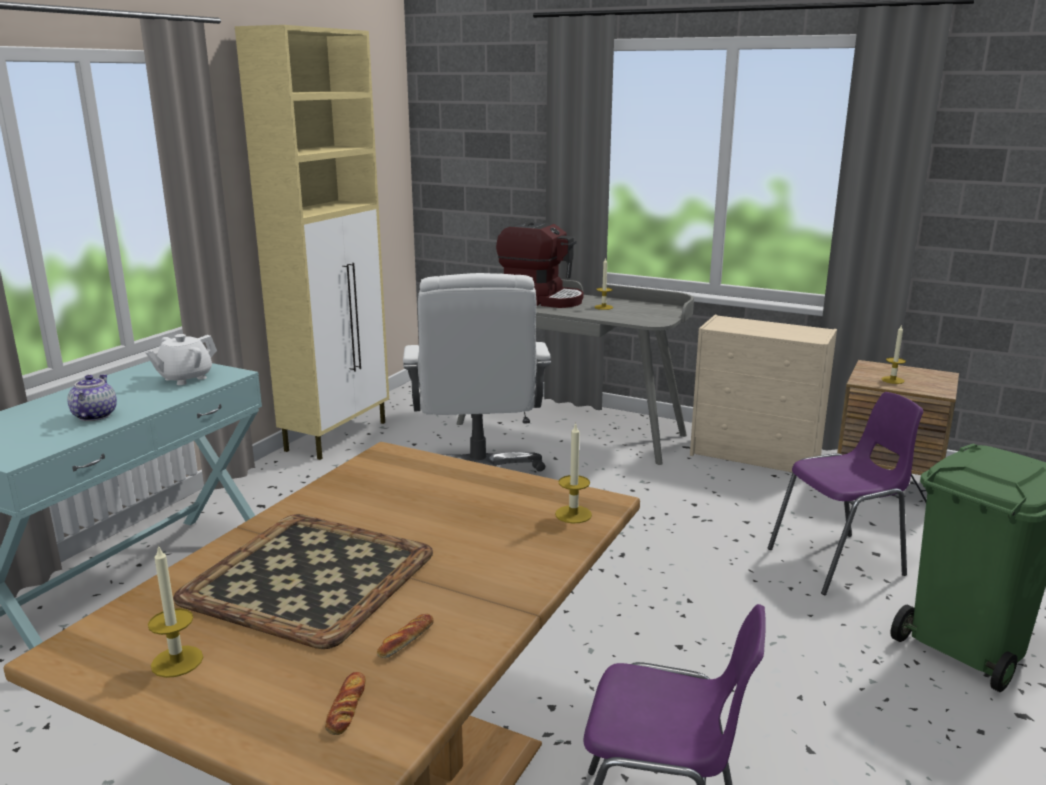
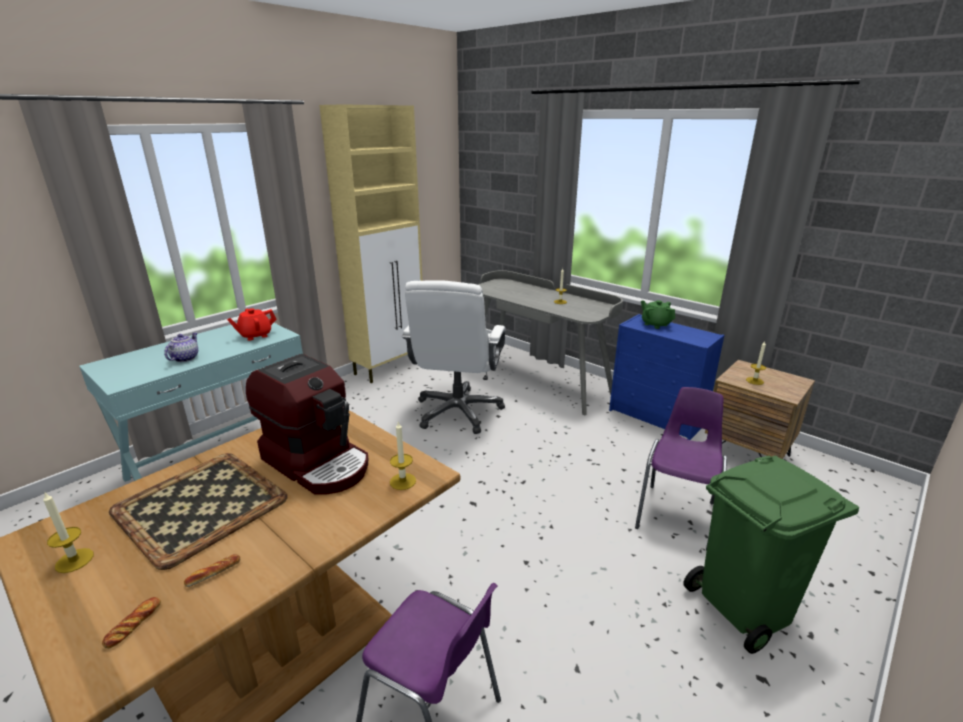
camera: 15 degrees right, 5 degrees up
white teapot [145,334,217,385] -> red teapot [227,308,277,341]
coffee machine [496,222,583,308] -> coffee machine moved to [246,354,369,495]
beige dresser [690,315,837,473] -> blue dresser [609,314,724,440]
purple chair [768,392,923,595] -> purple chair turned 60 degrees counterclockwise [635,387,727,550]
none -> green teapot [641,300,675,329]

